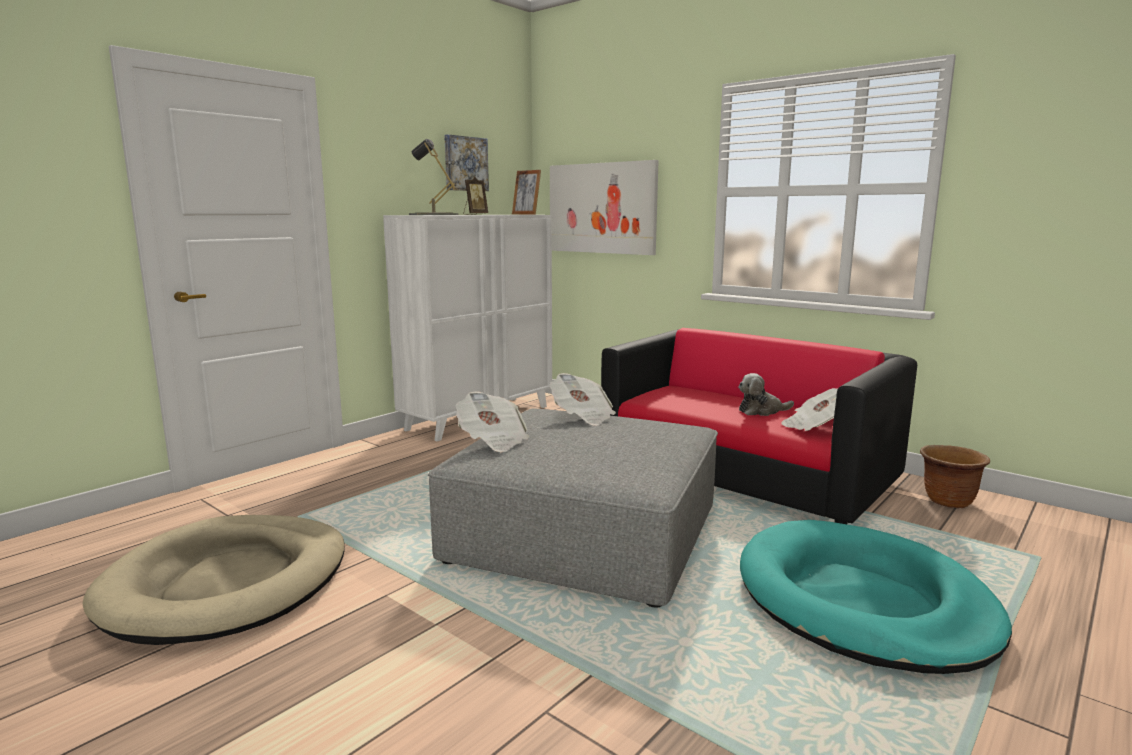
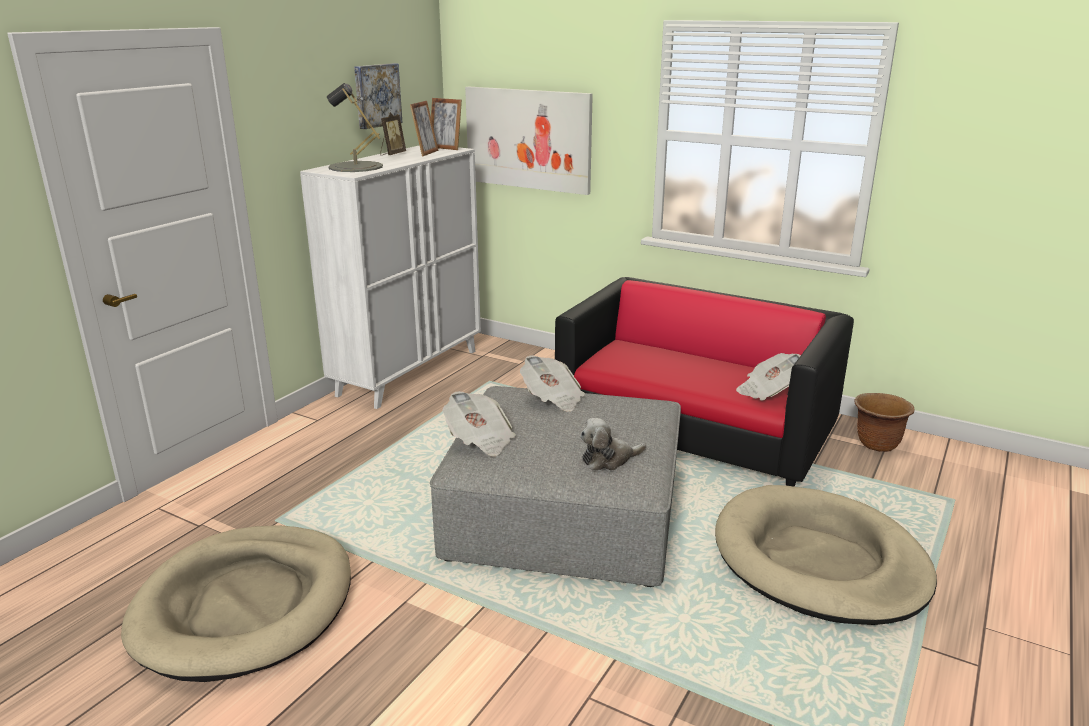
camera: 10 degrees left, 10 degrees up
plush toy [738,373,794,416] -> plush toy moved to [580,418,646,470]
turquoise dog bed [740,520,1012,674] -> beige dog bed [715,485,937,625]
none -> picture frame [410,101,439,156]

